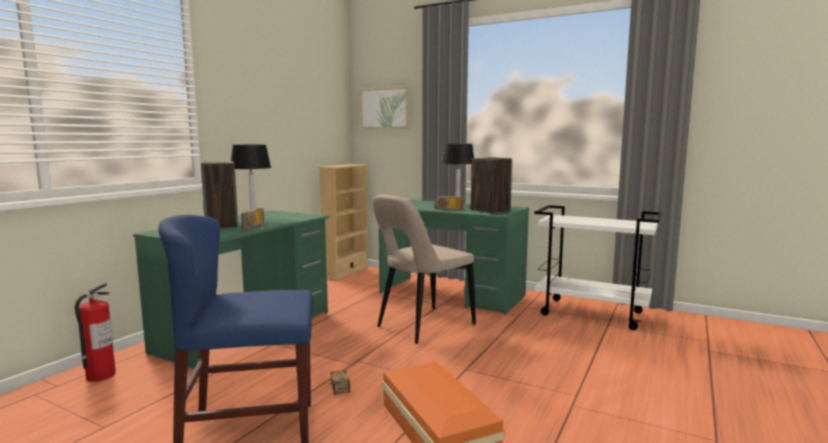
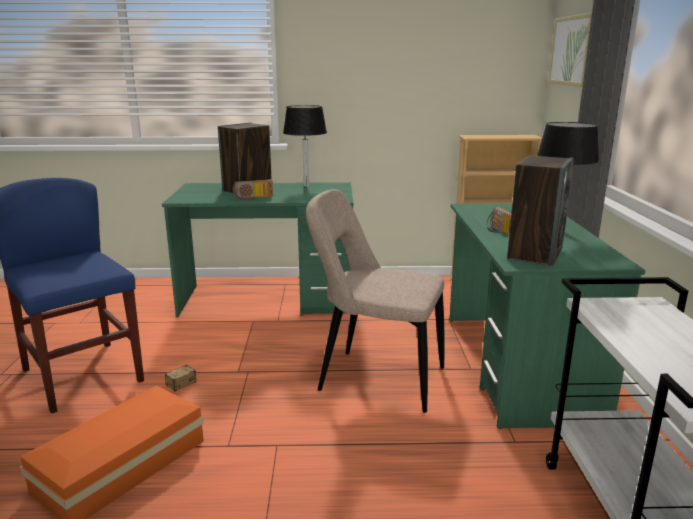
camera: 60 degrees right, 10 degrees up
fire extinguisher [75,283,116,382] -> none

